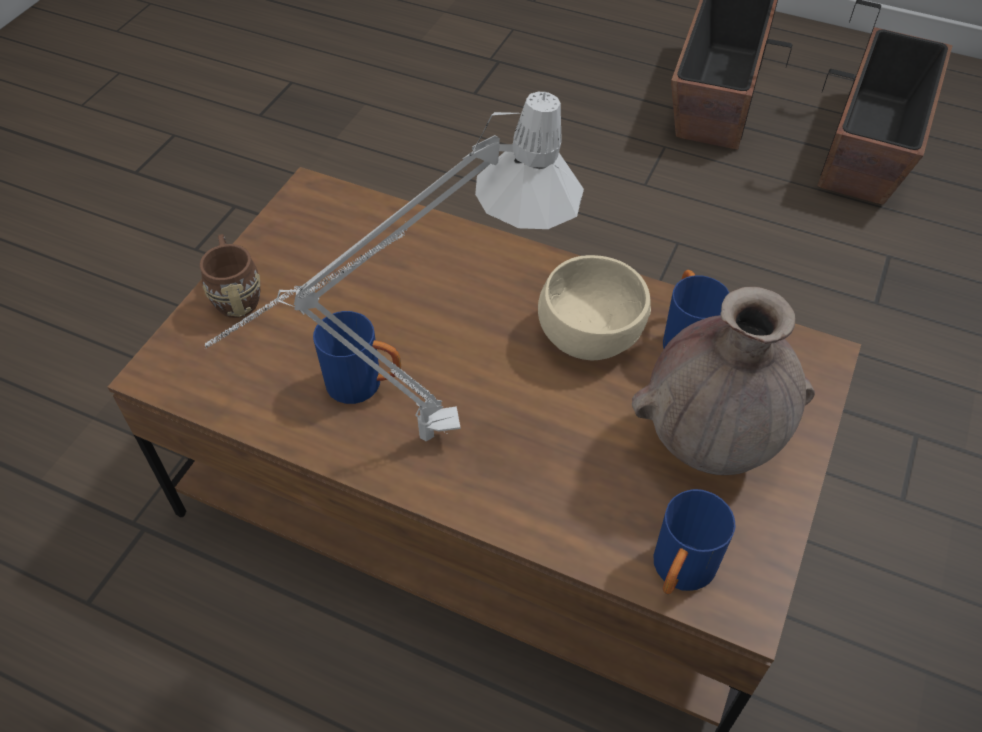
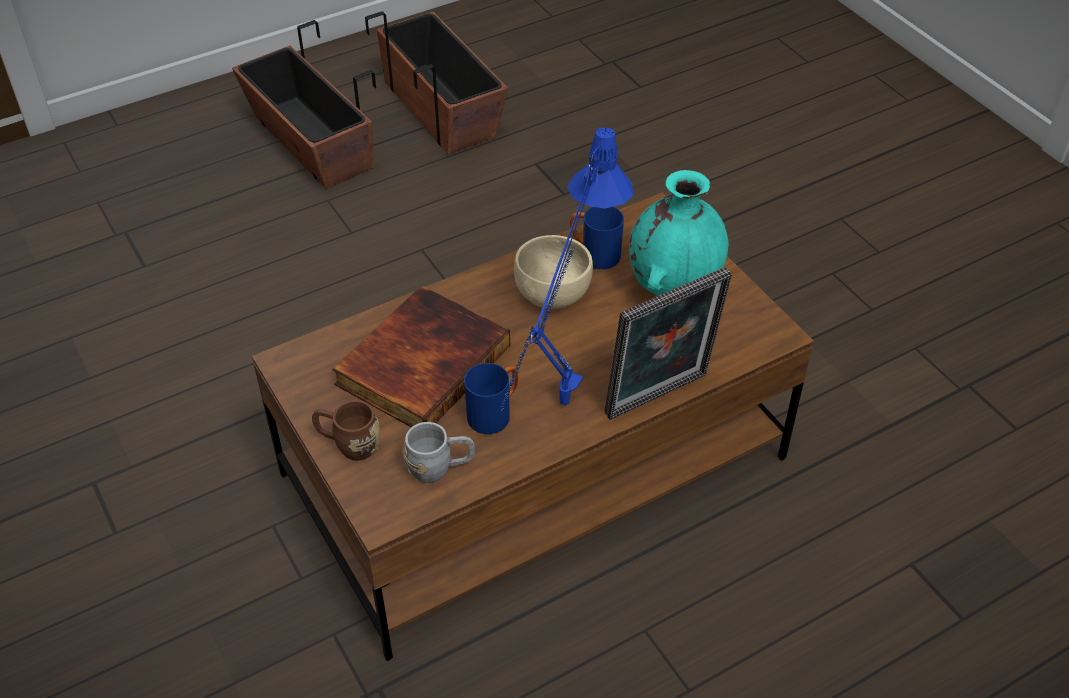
camera: 55 degrees left, 5 degrees down
grey table lamp [205,92,584,441] -> blue table lamp [500,127,633,411]
brown vase [632,286,815,475] -> turquoise vase [629,170,729,296]
blue mug [653,489,736,594] -> none
none -> book [332,286,510,427]
none -> grey mug [402,422,475,483]
none -> picture frame [604,267,732,420]

